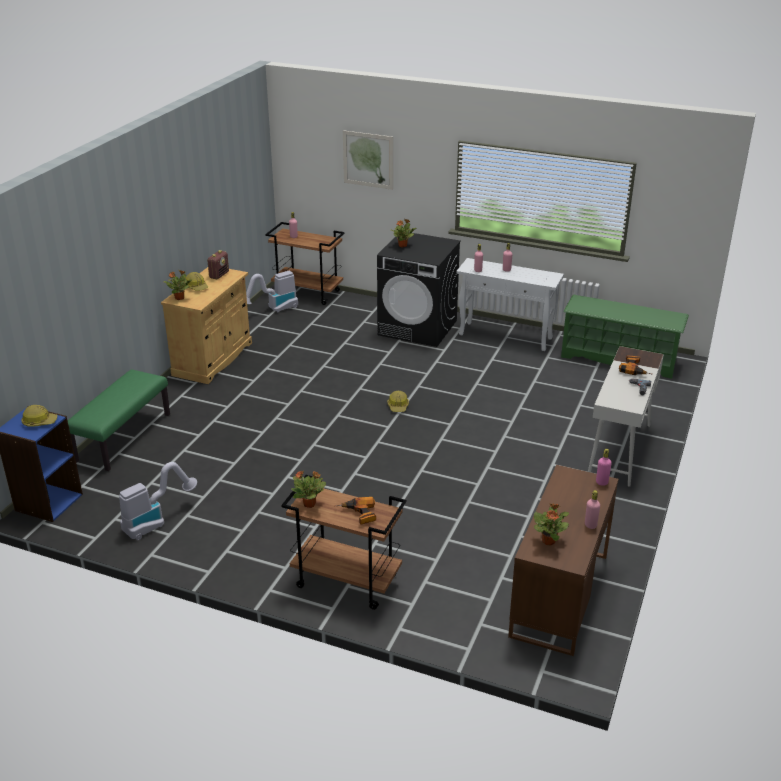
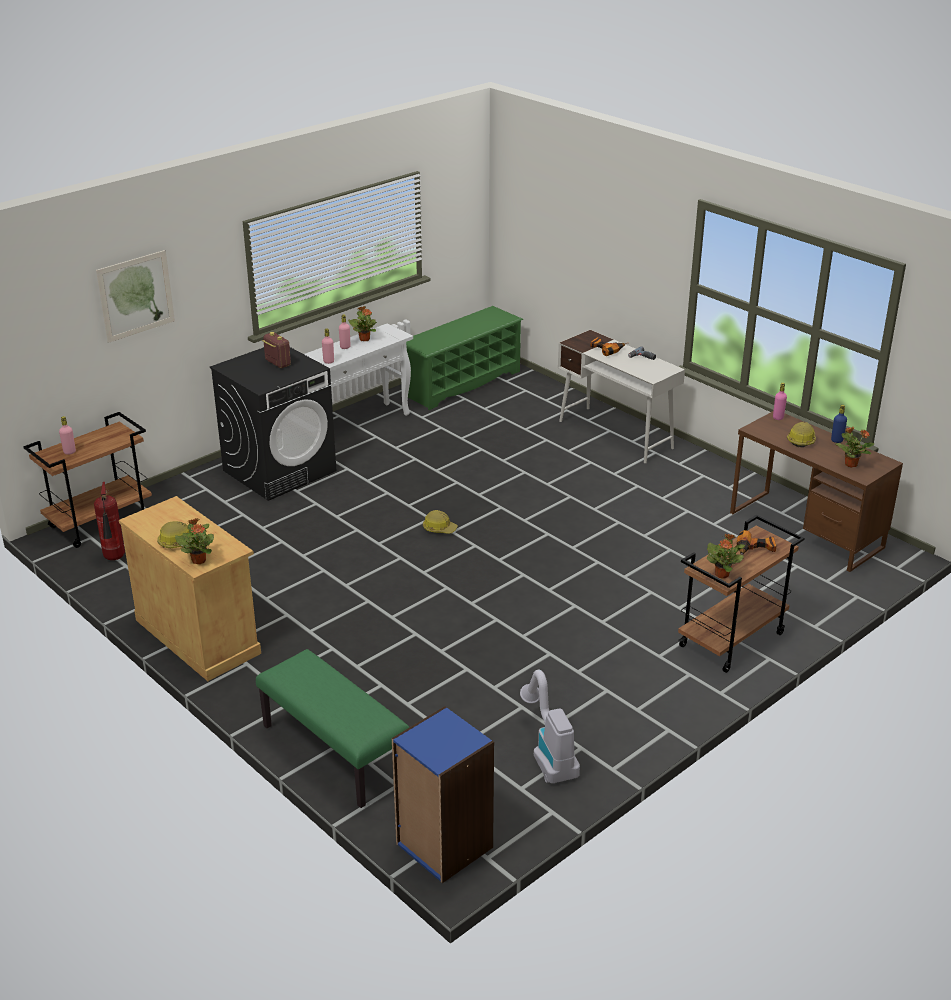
camera: 65 degrees left, 0 degrees up
hard hat [21,405,58,427] -> hard hat moved to [787,422,816,447]
radio [207,250,229,279] -> radio moved to [262,332,291,368]
vacuum cleaner [246,271,298,313] -> fire extinguisher [94,482,125,560]
potted plant [391,219,416,248] -> potted plant moved to [348,306,377,341]
pink bottle [585,490,600,529] -> blue bottle [831,405,847,443]

